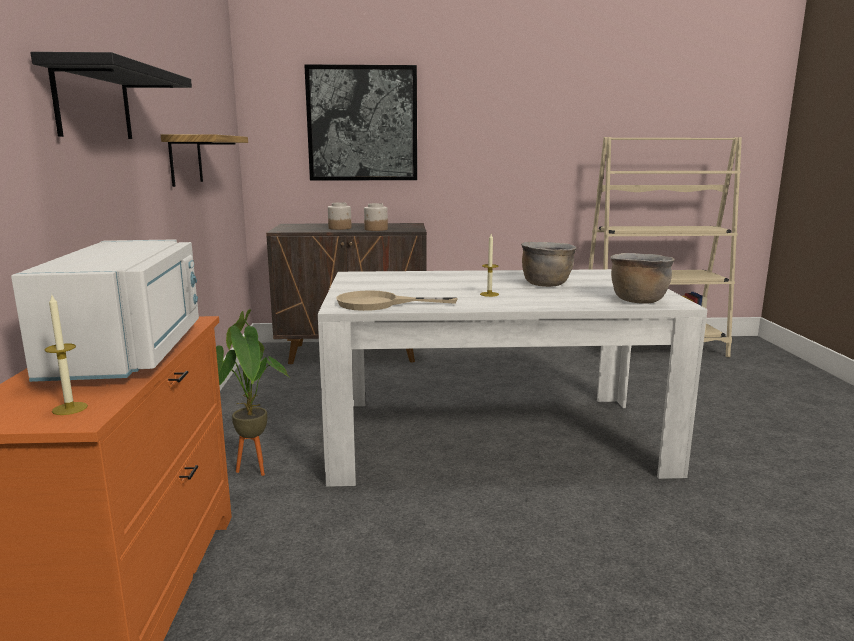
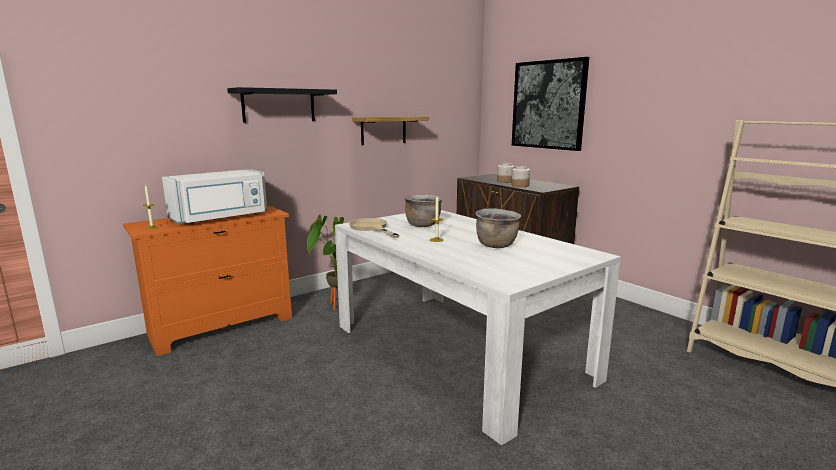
camera: 55 degrees right, 0 degrees up
brown cooking pot [610,253,675,304] -> brown cooking pot moved to [404,195,443,227]

